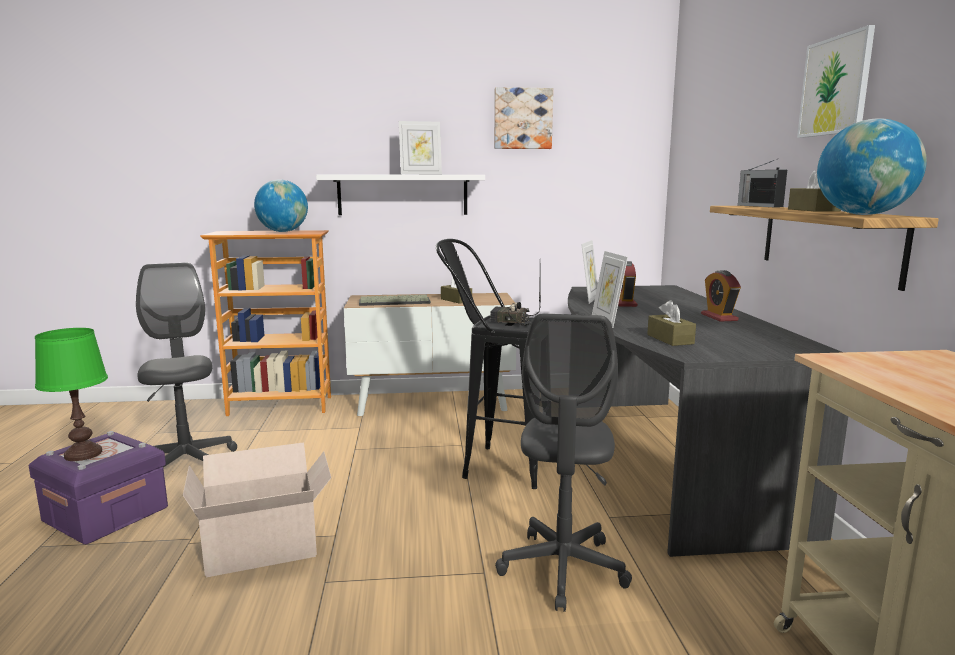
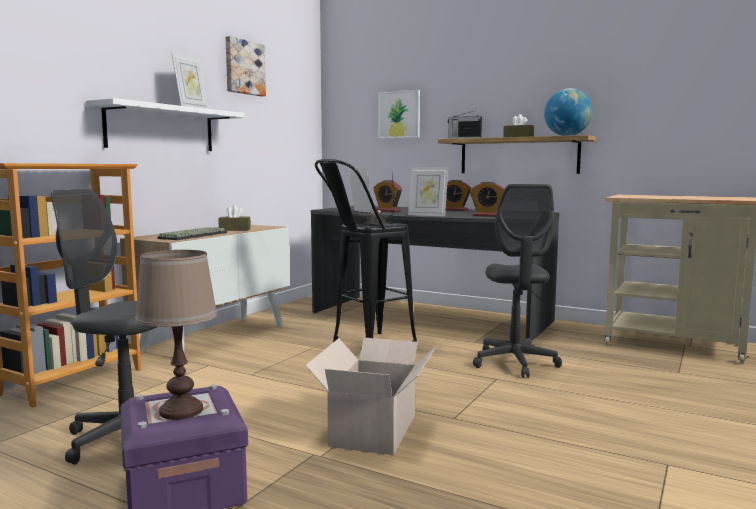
camera: 55 degrees left, 5 degrees down
green table lamp [35,328,108,461] -> brown table lamp [135,250,218,420]
globe [254,179,308,232] -> none
grey office chair [495,314,632,612] -> grey office chair turned 45 degrees clockwise [473,184,562,378]
brown tissue box [647,300,696,346] -> alarm clock [470,181,504,217]
picture [797,25,875,138] -> picture moved to [378,90,420,139]

